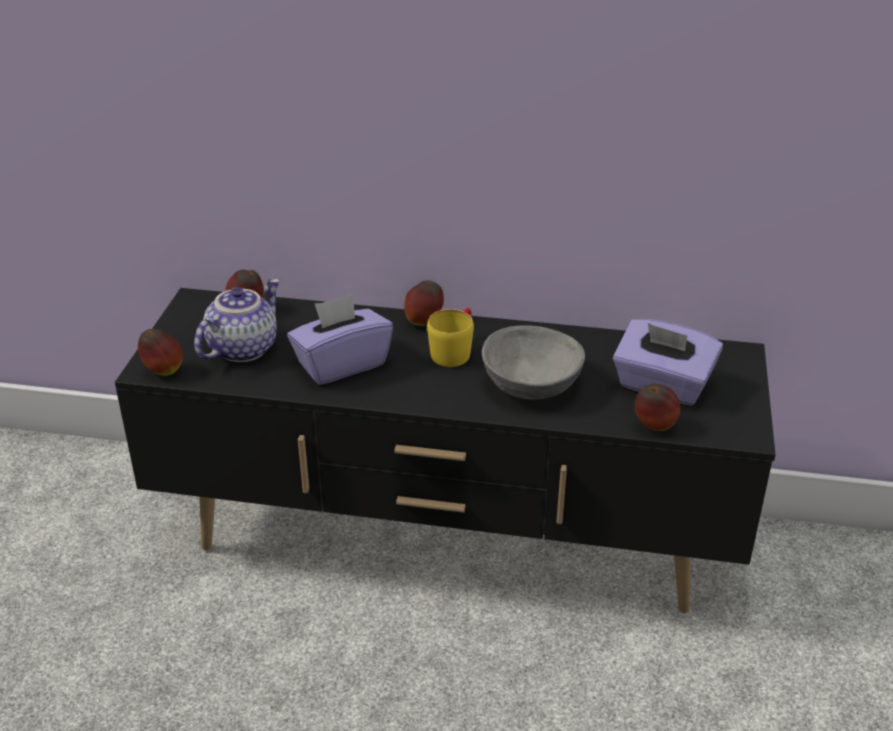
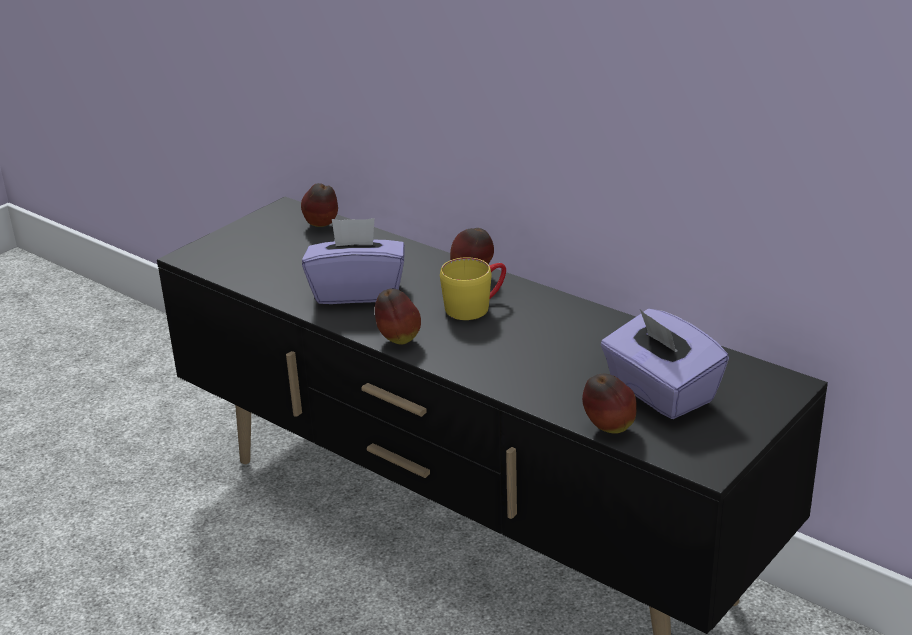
camera: 30 degrees right, 5 degrees down
apple [138,329,183,376] -> apple moved to [375,288,421,345]
teapot [194,279,280,362] -> none
grey bowl [482,325,585,400] -> none

